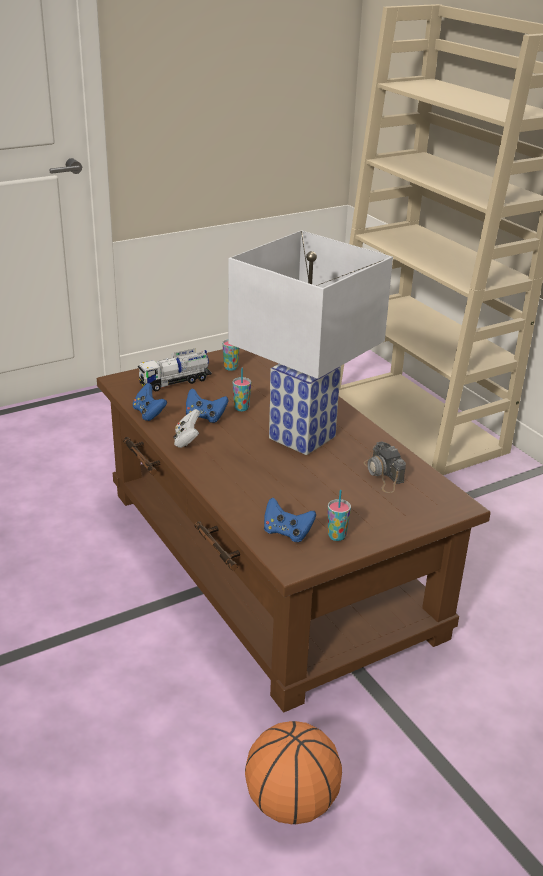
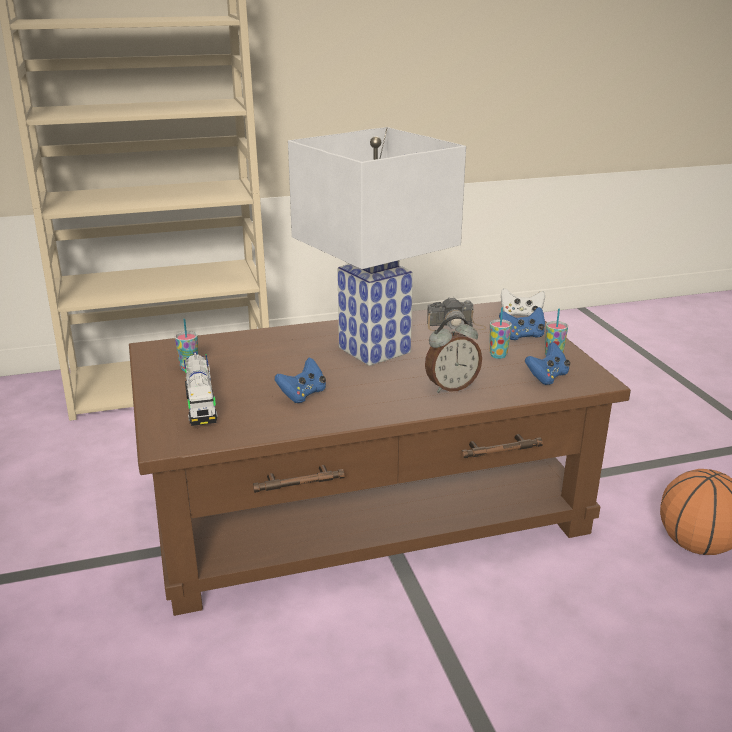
camera: 75 degrees left, 5 degrees down
blue game controller [133,383,167,421] -> blue game controller moved to [499,307,545,340]
white game controller [173,409,200,448] -> white game controller moved to [501,288,545,317]
cup [233,368,251,411] -> cup moved to [490,307,512,359]
none -> alarm clock [425,316,482,393]

